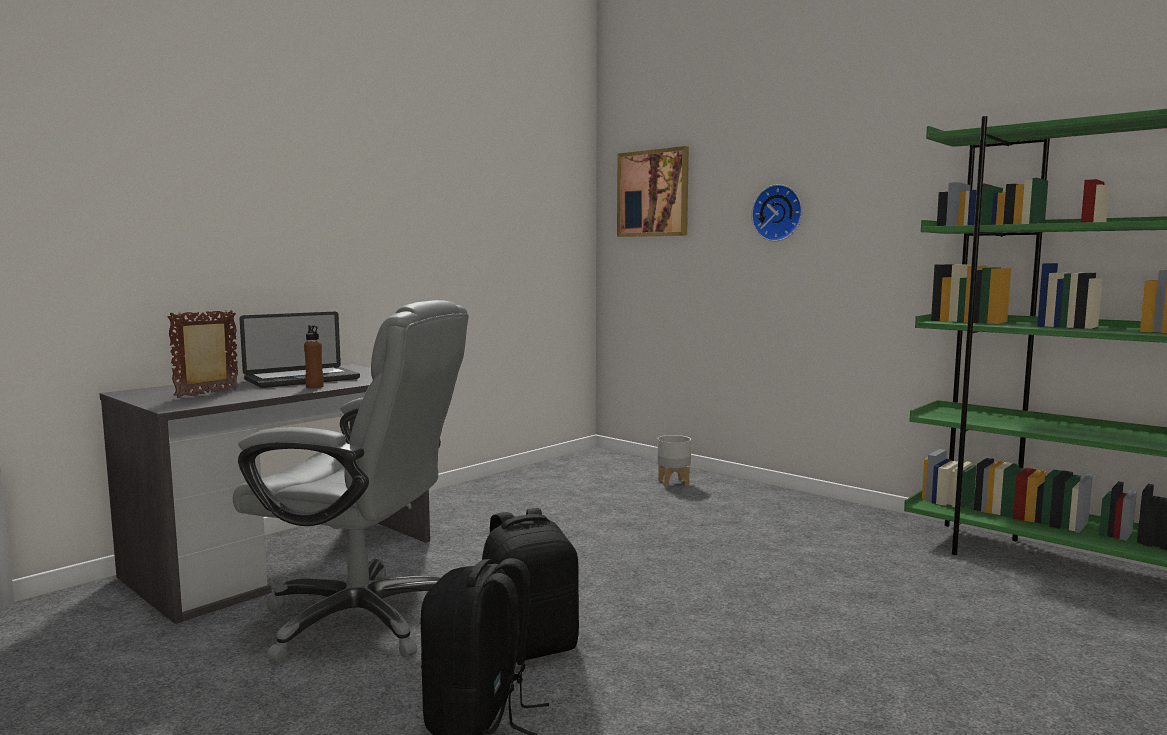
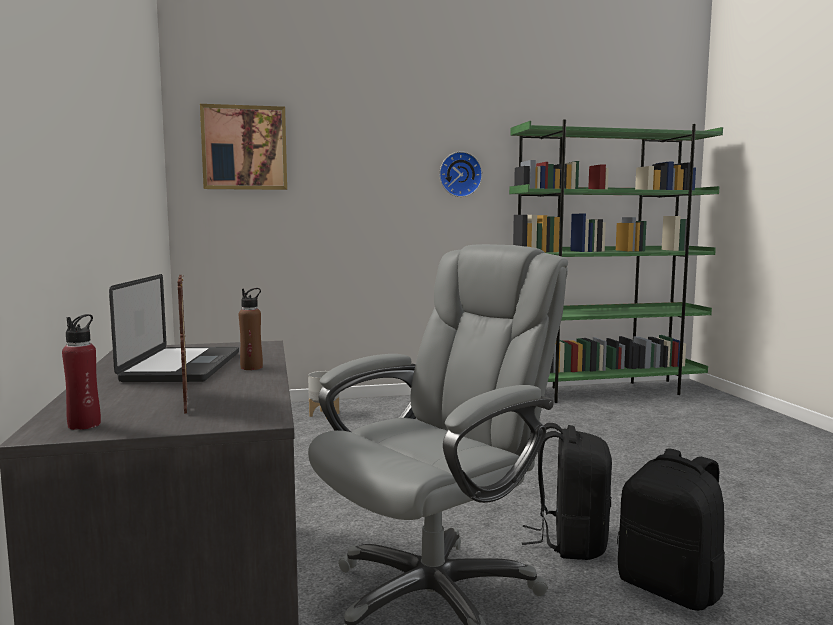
camera: 55 degrees left, 0 degrees up
wall clock [751,184,802,241] -> wall clock moved to [439,152,482,197]
none -> red bottle [62,314,101,430]

